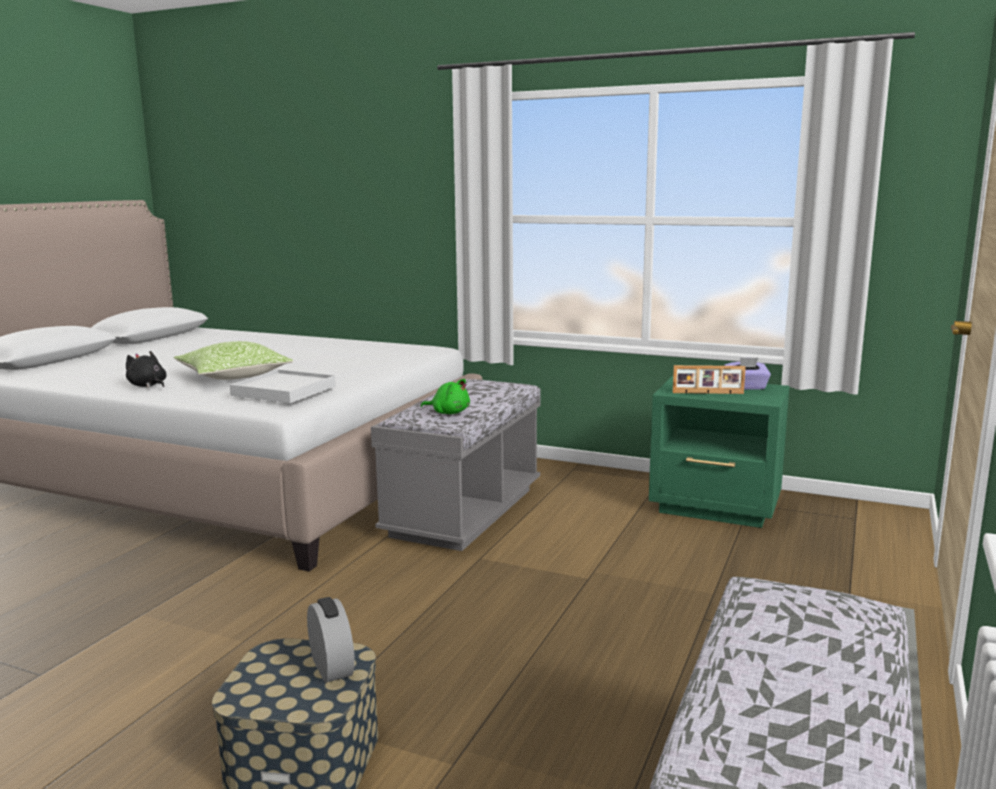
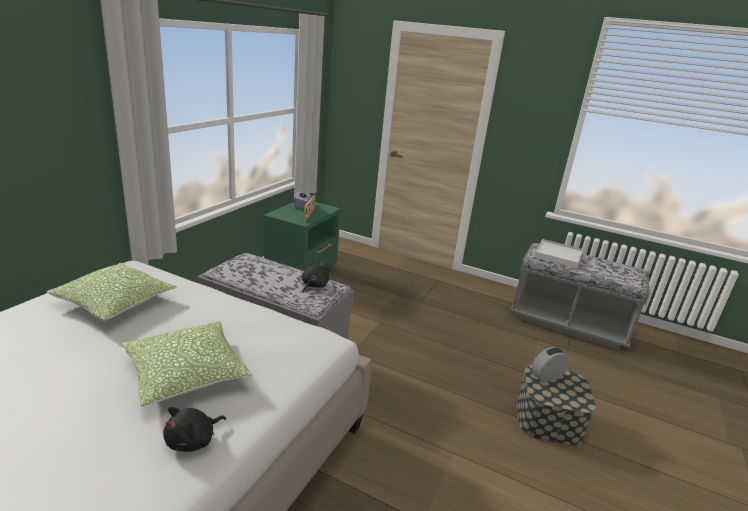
camera: 90 degrees left, 10 degrees up
white tray [230,369,336,403] -> white tray moved to [534,239,583,269]
green plush toy [420,379,470,414] -> black plush toy [301,260,329,293]
none -> pillow [46,263,177,321]

